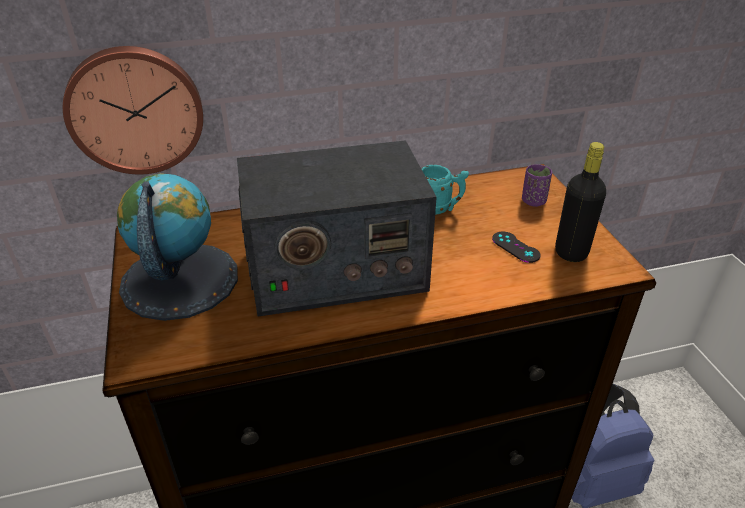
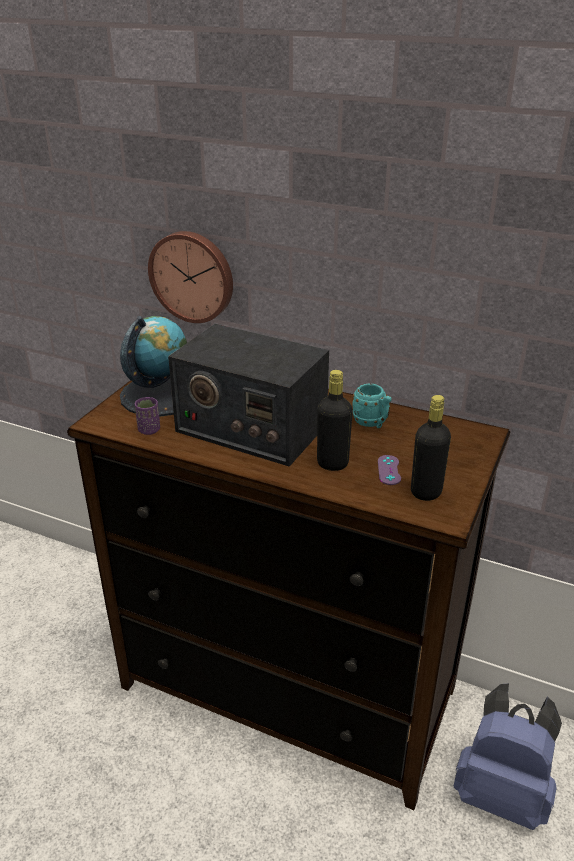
camera: 40 degrees right, 5 degrees down
black game controller [492,232,541,263] -> purple game controller [378,455,401,485]
purple cup [522,164,552,207] -> purple cup moved to [135,397,160,435]
none -> black bottle [317,370,353,471]

